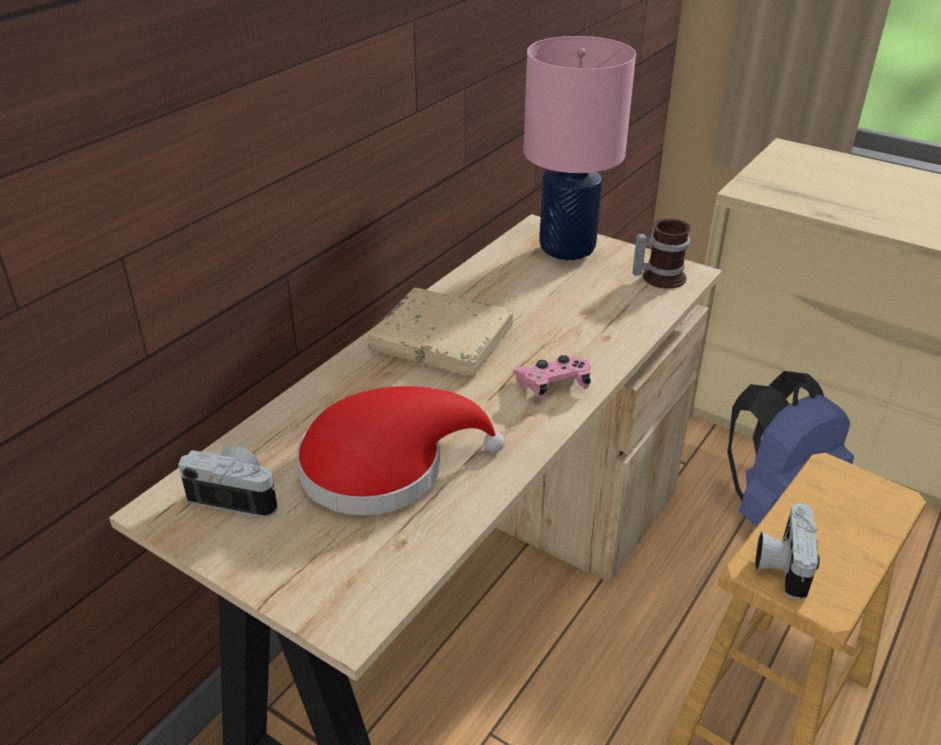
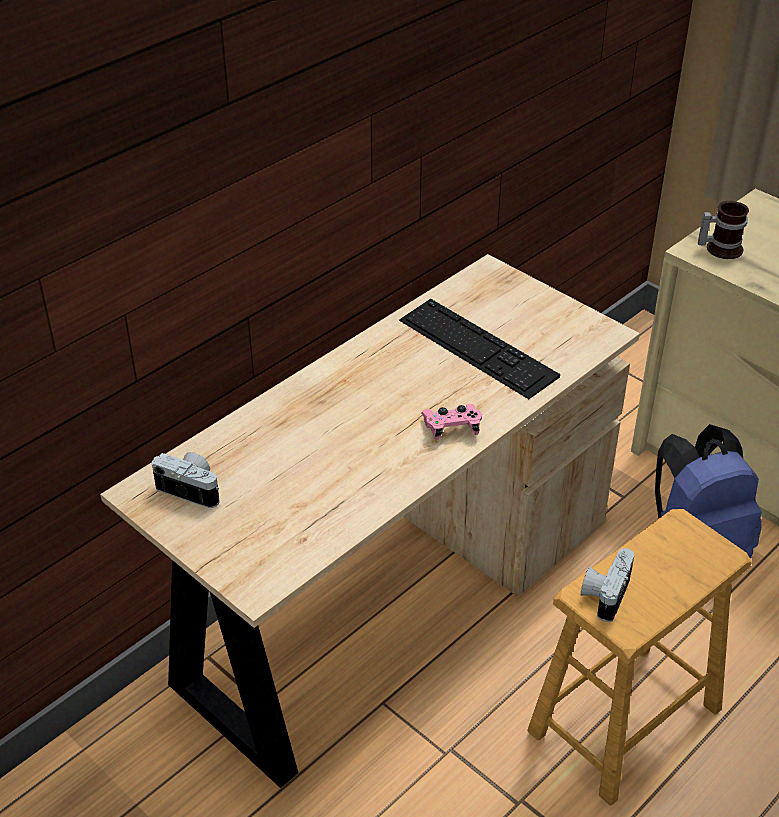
camera: 10 degrees right, 5 degrees up
red hat [296,386,505,515] -> none
beige book [367,288,513,377] -> none
pink table lamp [523,36,636,260] -> none
mug [632,218,691,289] -> mug moved to [698,201,749,259]
none -> keyboard [399,299,560,399]

